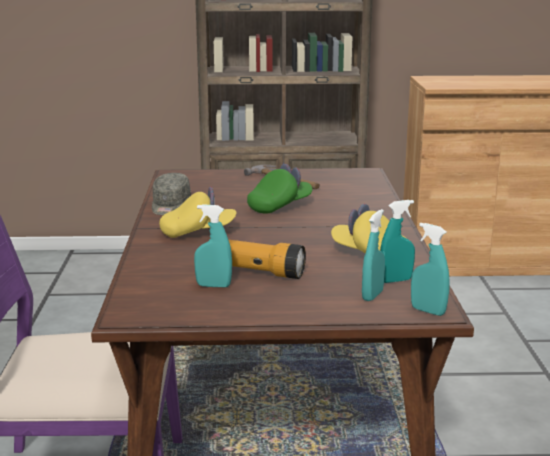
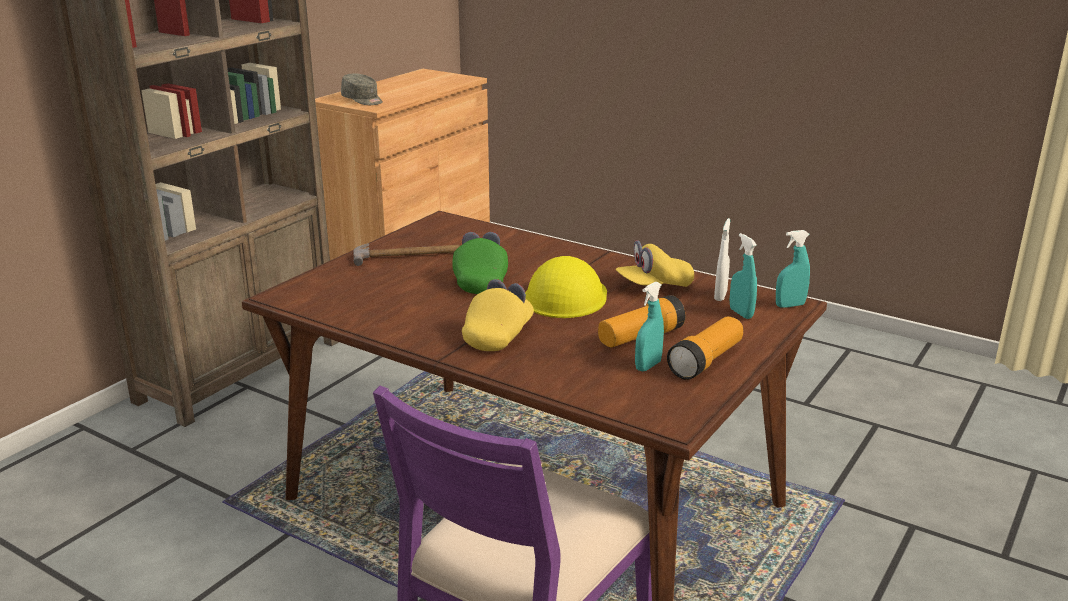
camera: 55 degrees left, 5 degrees up
grey cap [152,173,191,215] -> grey cap moved to [341,74,383,105]
turquoise spray bottle [380,200,415,283] -> white spray bottle [714,218,730,301]
none -> yellow hard hat [525,256,607,318]
none -> flashlight [667,316,743,380]

